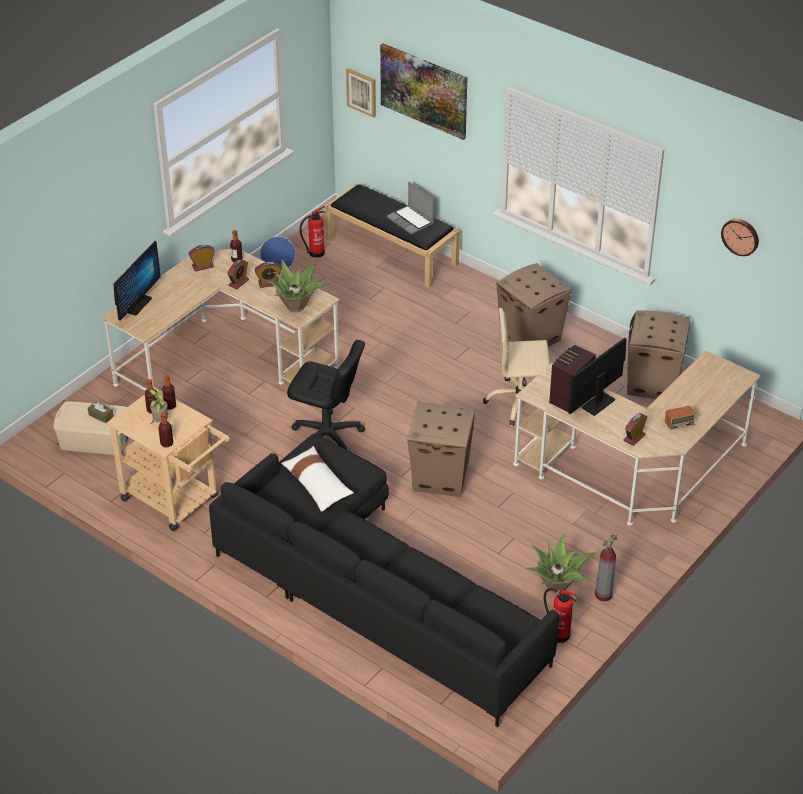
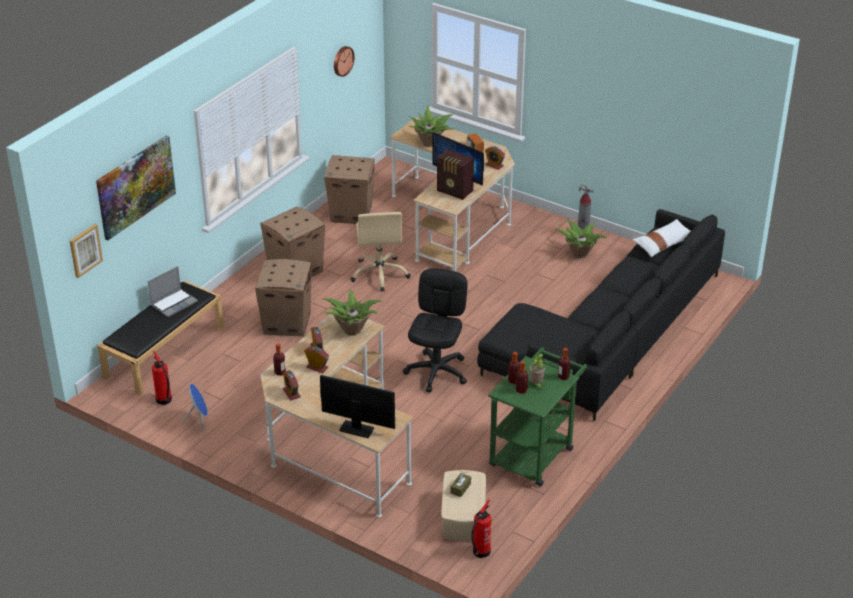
camera: 95 degrees left, 5 degrees down
beige cart [106,387,230,531] -> green cart [488,347,587,487]
white pillow [281,446,353,512] -> white pillow moved to [633,219,691,257]
cardboard box [407,402,475,497] -> cardboard box moved to [255,259,312,337]
fire extinguisher [543,588,576,643] -> fire extinguisher moved to [471,499,491,558]
none -> potted plant [408,106,456,147]

